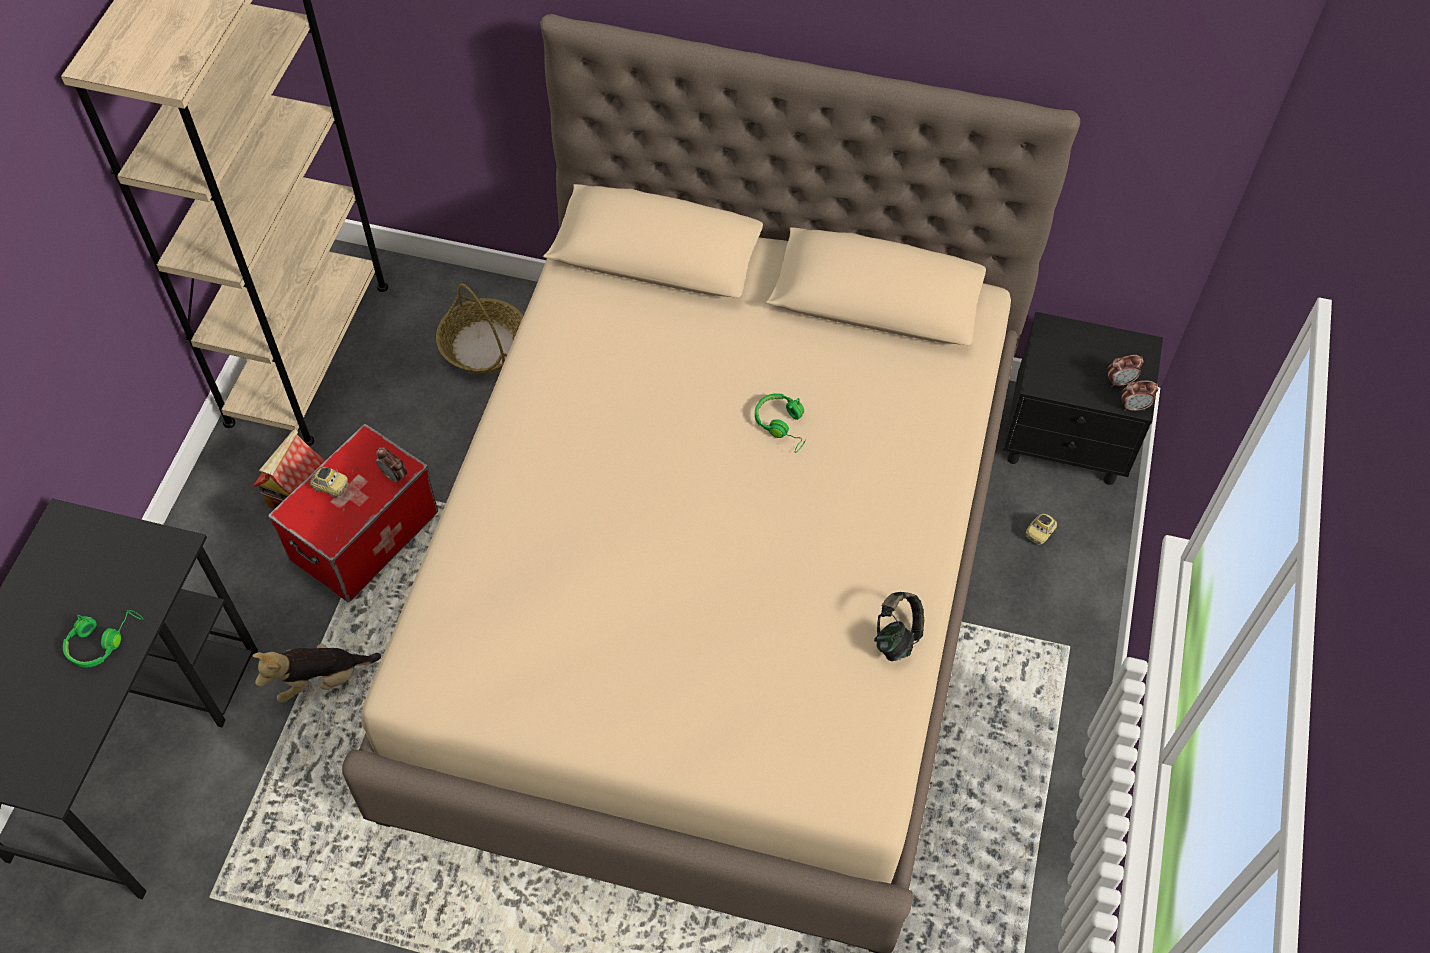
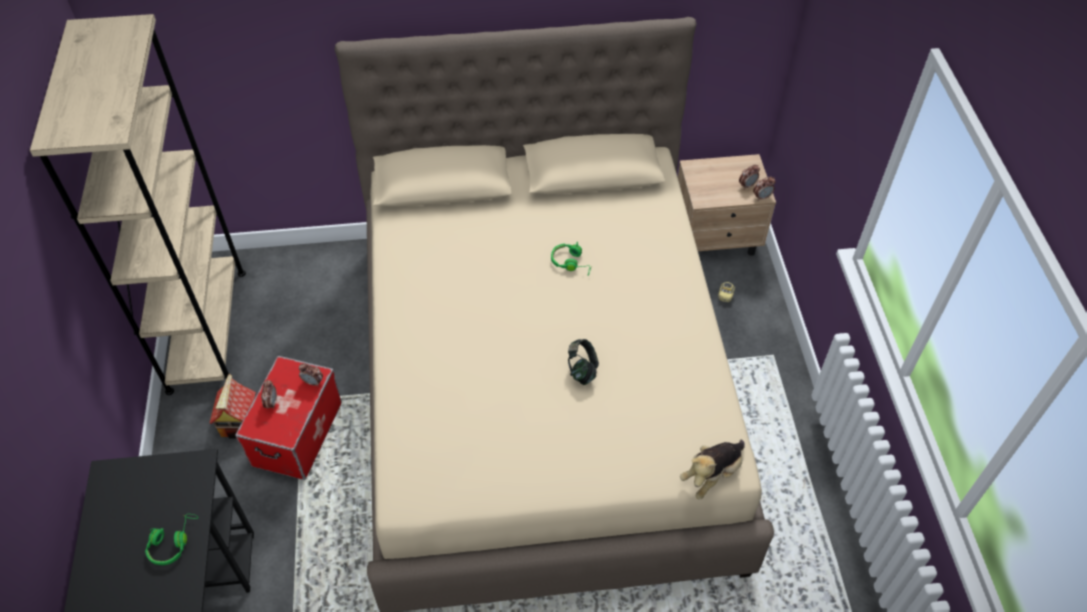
camera: 20 degrees left, 5 degrees down
plush toy [252,644,381,703] -> plush toy moved to [680,440,745,499]
toy car [309,467,348,497] -> alarm clock [261,380,277,410]
basket [436,283,523,374] -> none
headphones [874,592,924,661] -> headphones moved to [568,339,599,385]
black nightstand [1003,312,1163,485] -> beige nightstand [678,154,776,256]

